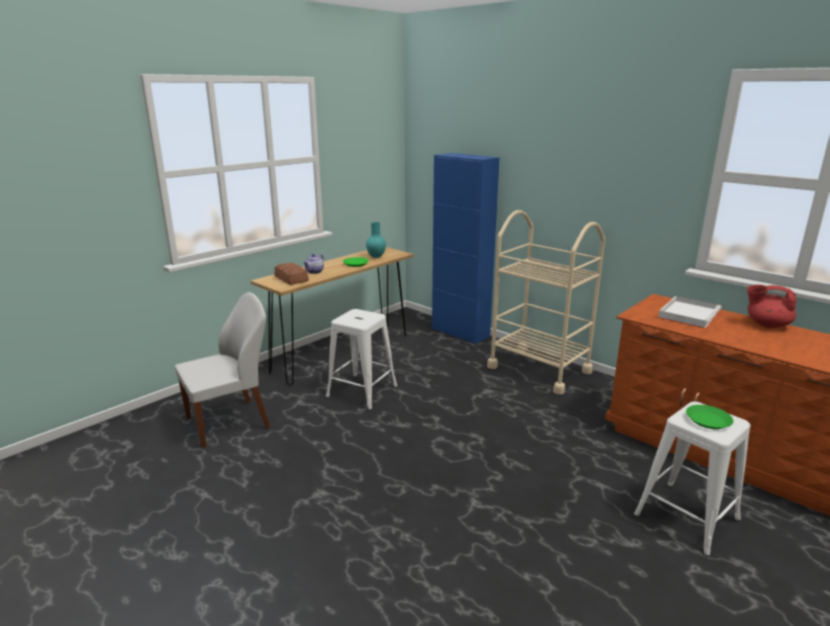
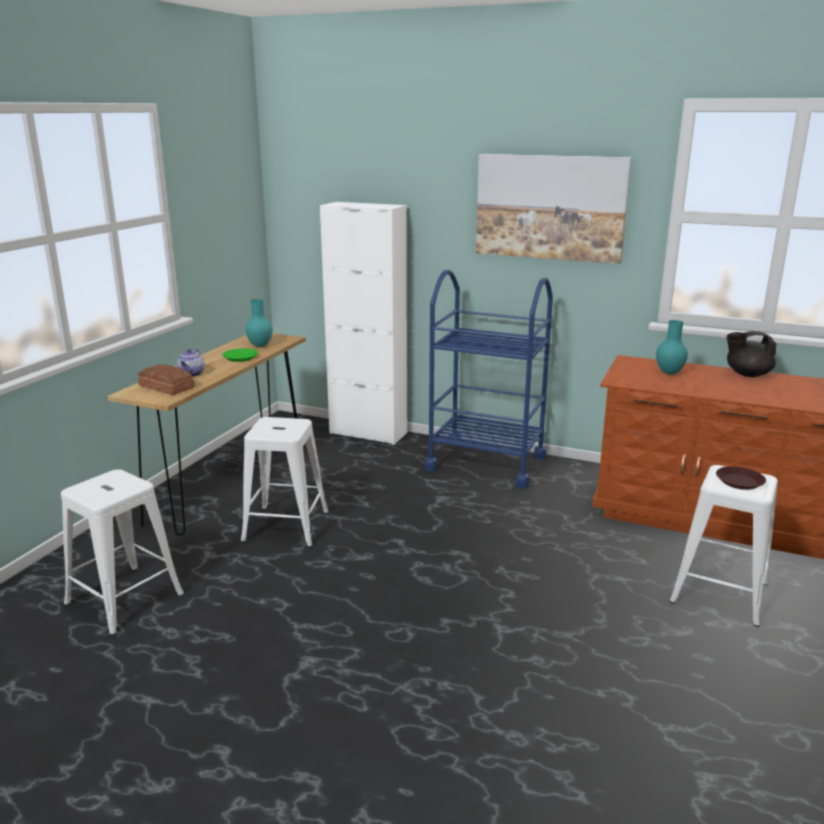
camera: 20 degrees left, 0 degrees up
white chair [175,292,270,448] -> white stool [61,469,184,636]
blue cabinet [432,153,500,344] -> white cabinet [320,202,407,445]
beige cart [487,210,605,395] -> blue cart [425,270,553,488]
white tray [658,296,722,328] -> turquoise vase [656,320,688,374]
green plate [686,405,734,429] -> brown plate [716,466,766,490]
red teapot [747,285,797,328] -> black teapot [726,331,777,377]
none -> picture [476,154,632,264]

